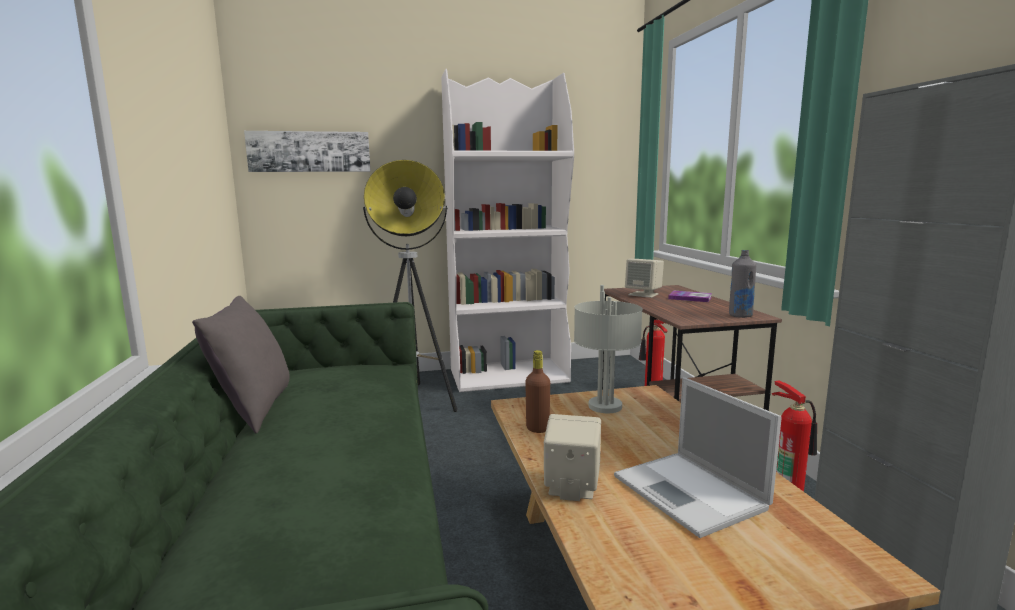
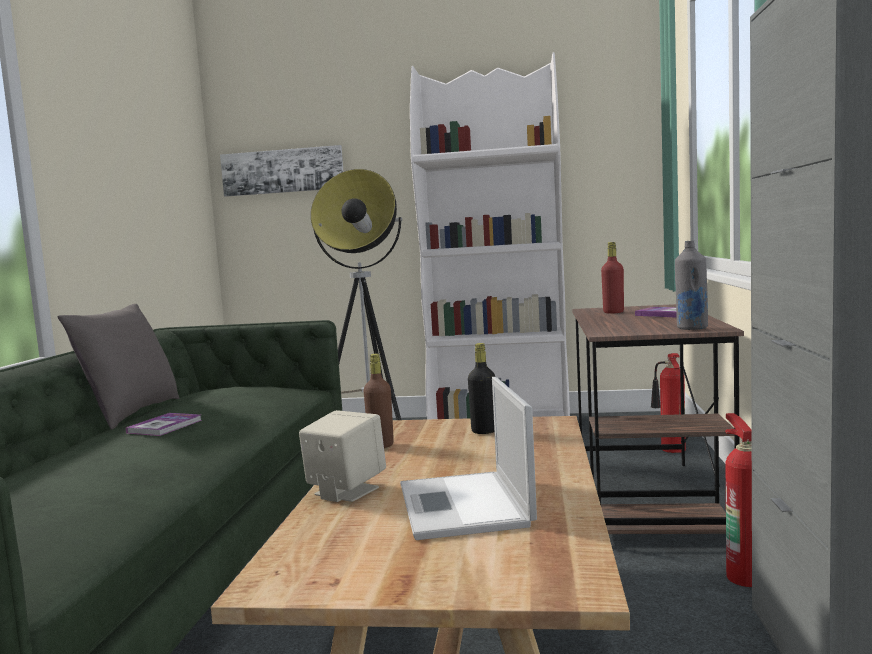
camera: 20 degrees right, 5 degrees down
grey table lamp [574,285,643,413] -> black bottle [468,343,495,434]
beige speaker [625,259,664,298] -> red bottle [601,242,624,314]
none -> book [126,413,202,436]

